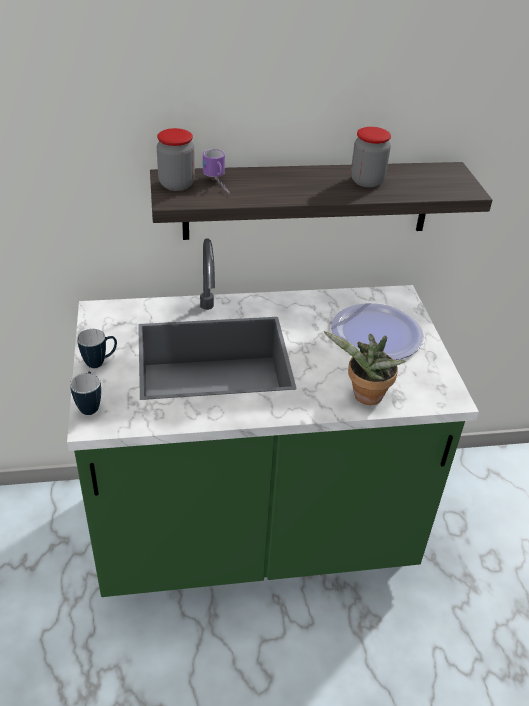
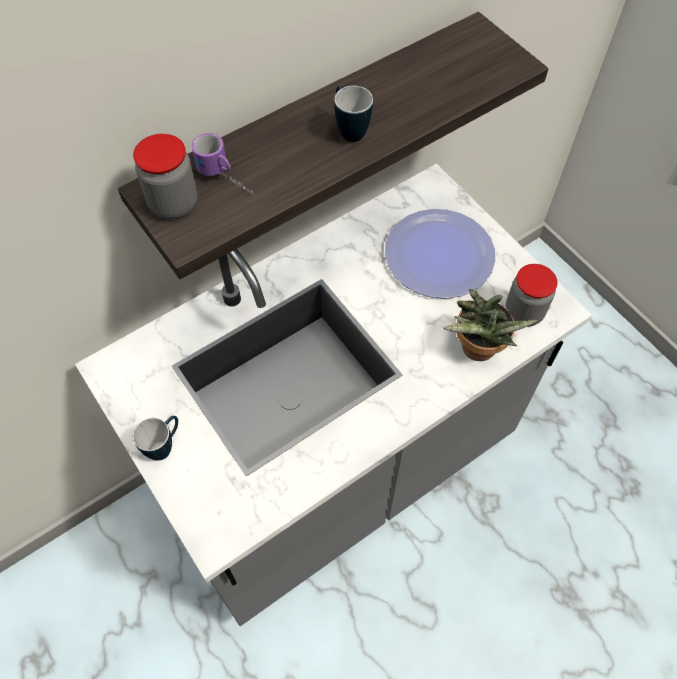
camera: 25 degrees left, 20 degrees up
green counter [67,238,479,597] -> grey counter [75,164,592,626]
mug [70,372,101,415] -> mug moved to [334,86,373,142]
jar [351,127,391,187] -> jar moved to [505,264,557,327]

